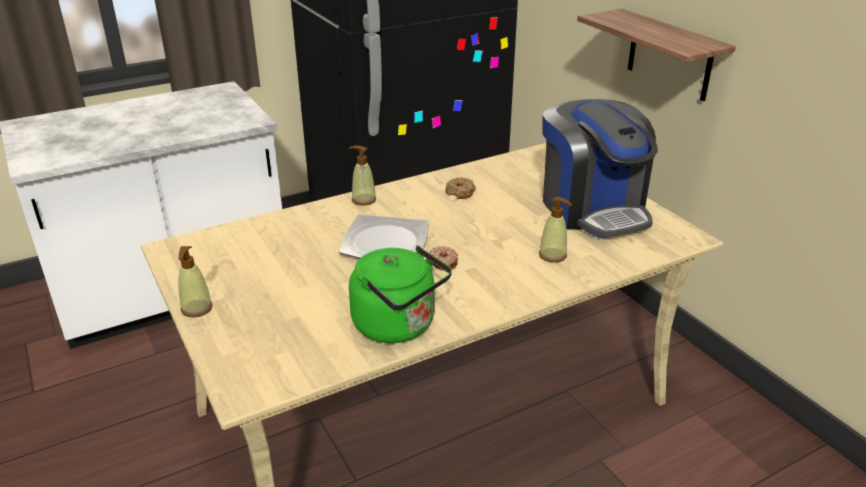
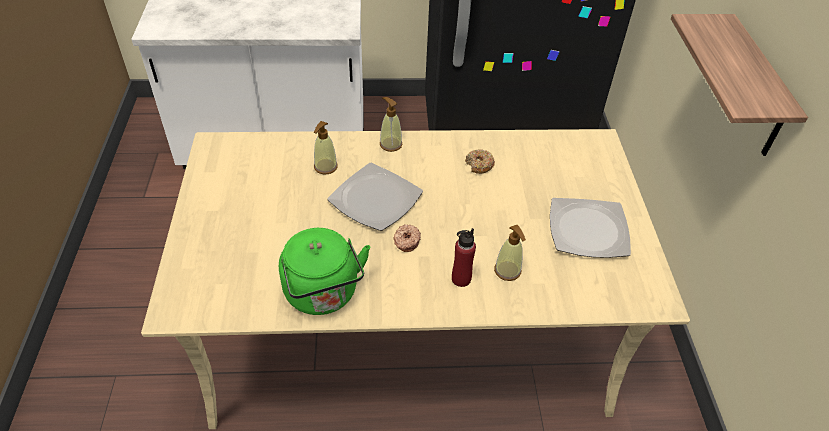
camera: 25 degrees right, 15 degrees up
soap dispenser [178,246,212,317] -> soap dispenser moved to [314,121,338,174]
coffee machine [542,99,658,239] -> plate [550,198,631,258]
none -> red bottle [452,228,476,287]

